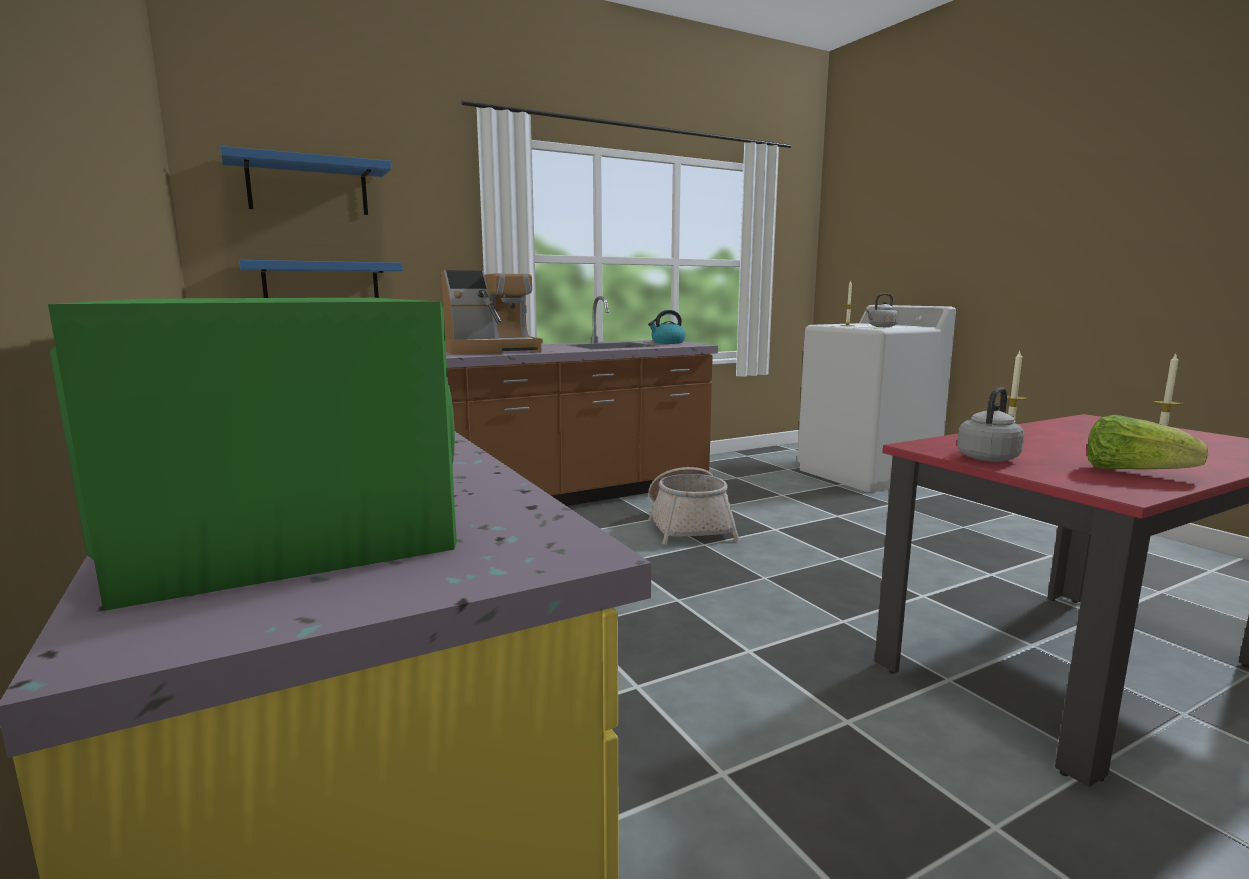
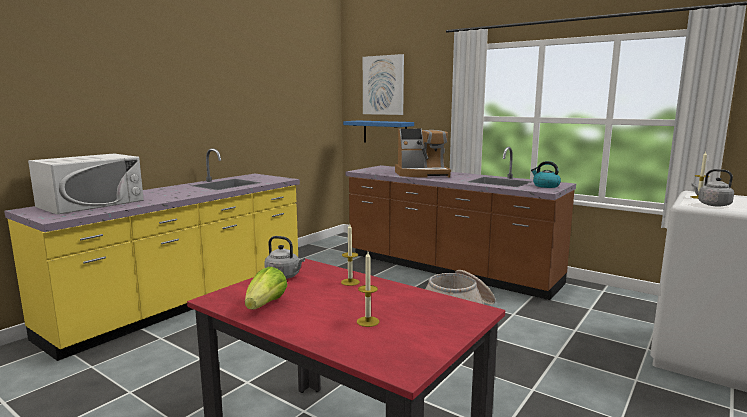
camera: 65 degrees right, 0 degrees up
green microwave [48,298,457,611] -> white microwave [28,154,144,215]
blue shelf [220,146,391,215] -> picture [363,54,404,115]
coffee machine [441,270,543,354] -> coffee machine turned 45 degrees counterclockwise [395,129,451,178]

